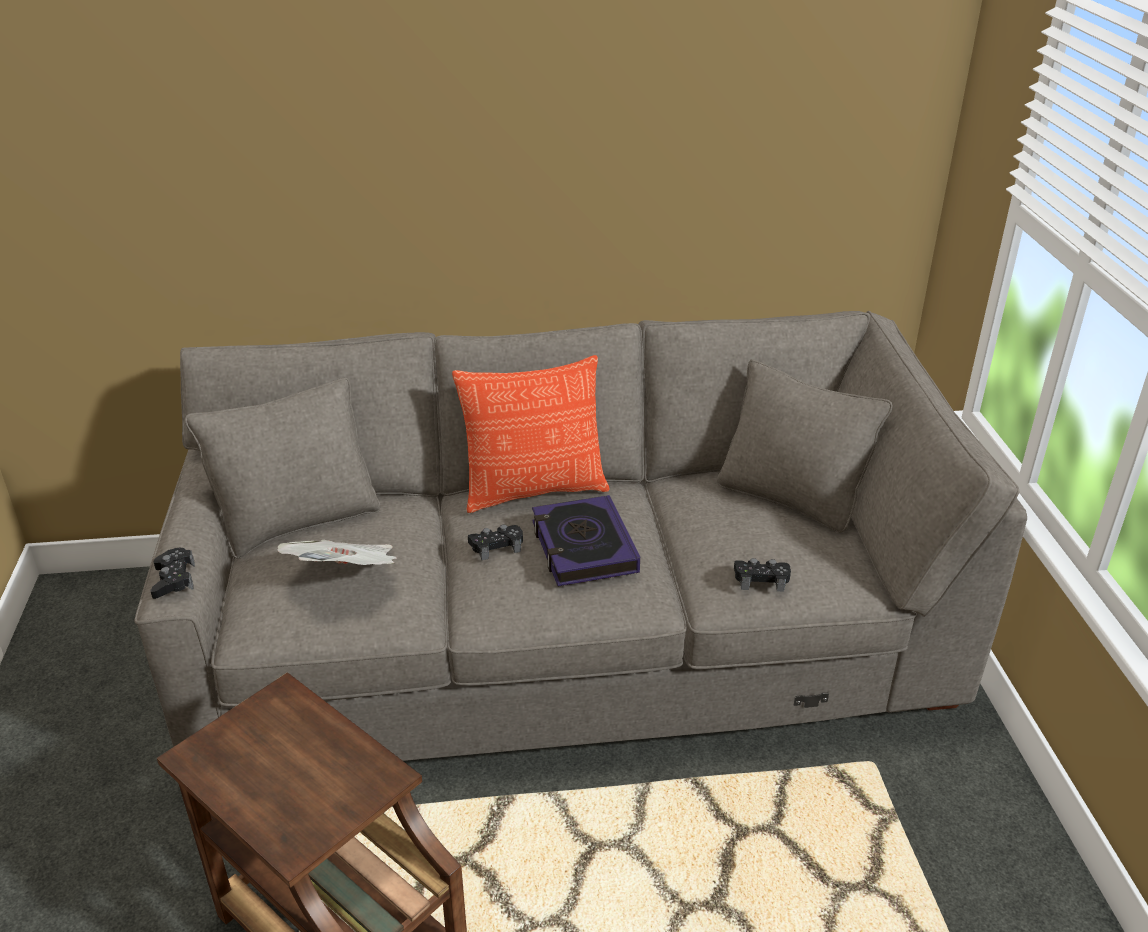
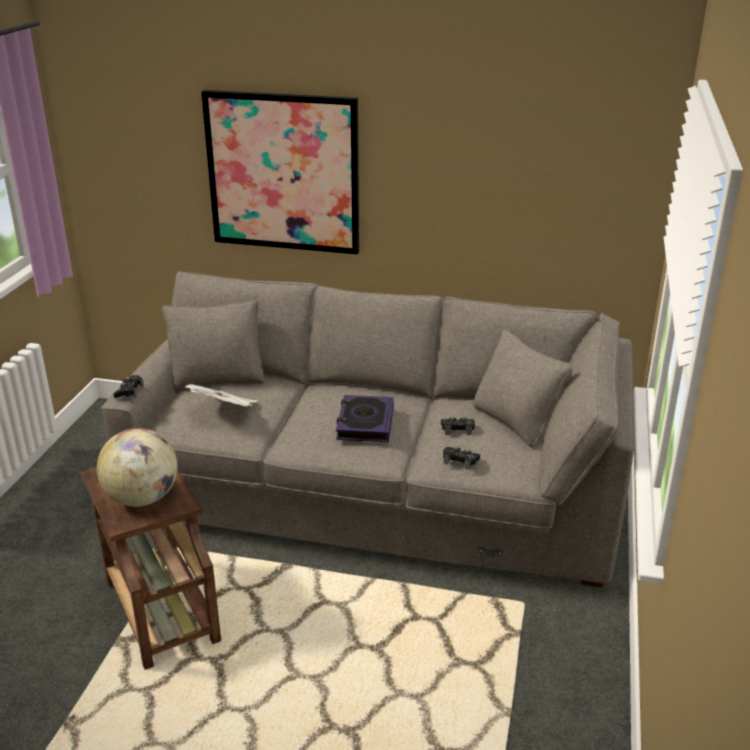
camera: 20 degrees right, 5 degrees down
orange pillow [452,355,609,513] -> none
black game controller [468,525,523,560] -> black game controller moved to [441,416,475,435]
none -> globe [97,428,178,507]
none -> picture [201,90,359,254]

